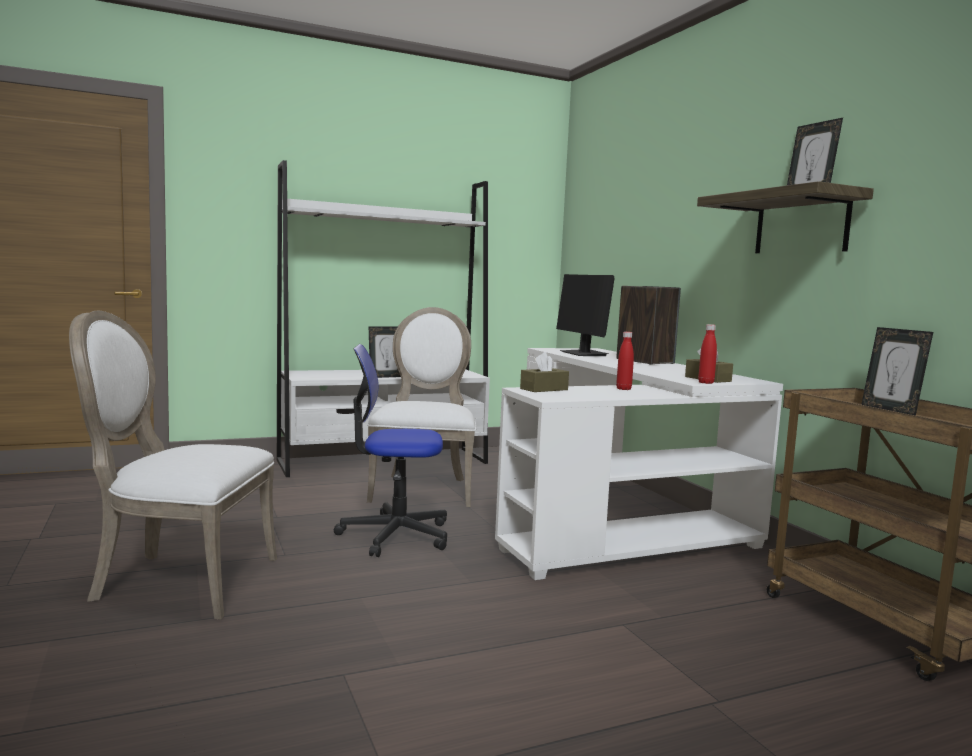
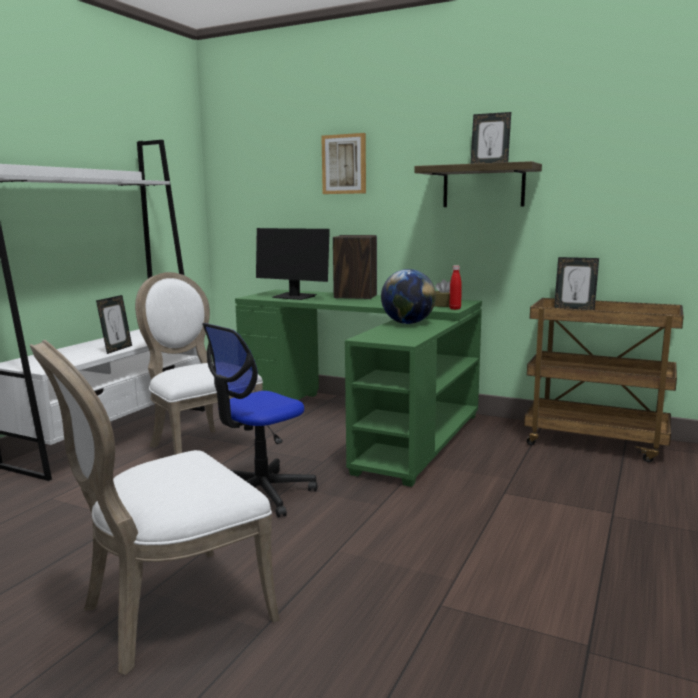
camera: 40 degrees left, 5 degrees up
white desk [495,348,783,580] -> green desk [235,289,482,487]
brown tissue box [520,352,569,392] -> none
red bottle [616,332,634,390] -> globe [381,269,436,324]
none -> picture [321,133,366,194]

